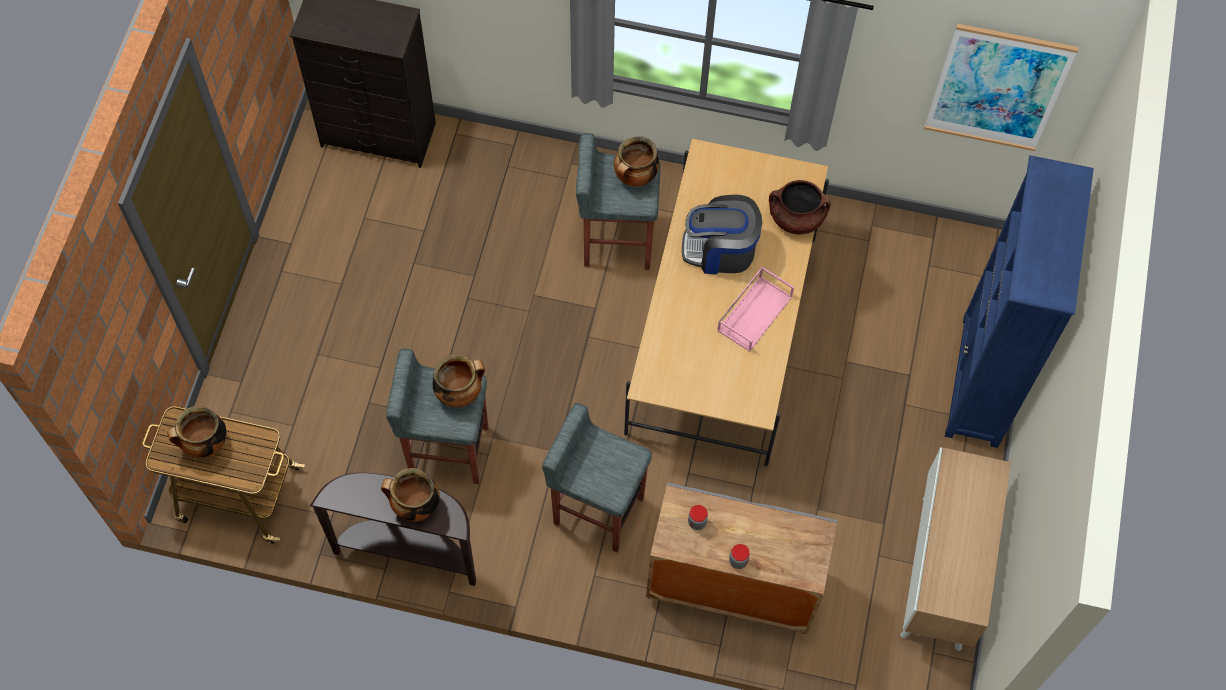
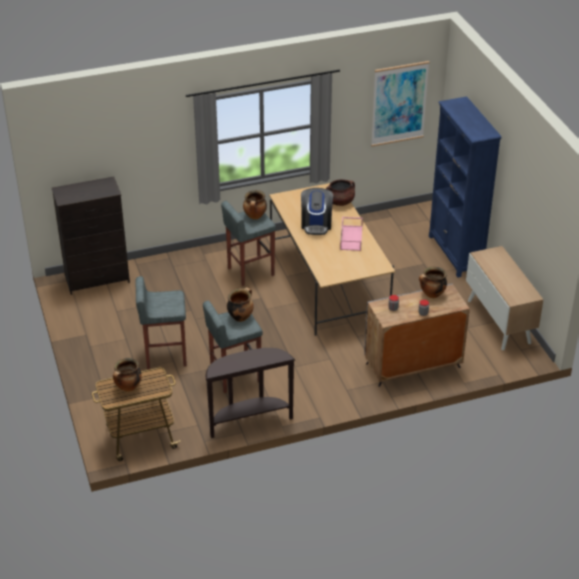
camera: 30 degrees left, 25 degrees down
cooking pot [381,468,440,522] -> cooking pot moved to [419,267,447,298]
grey stool [542,403,652,552] -> grey stool moved to [135,276,187,369]
coffee machine [682,195,762,274] -> coffee machine turned 60 degrees counterclockwise [301,188,333,235]

